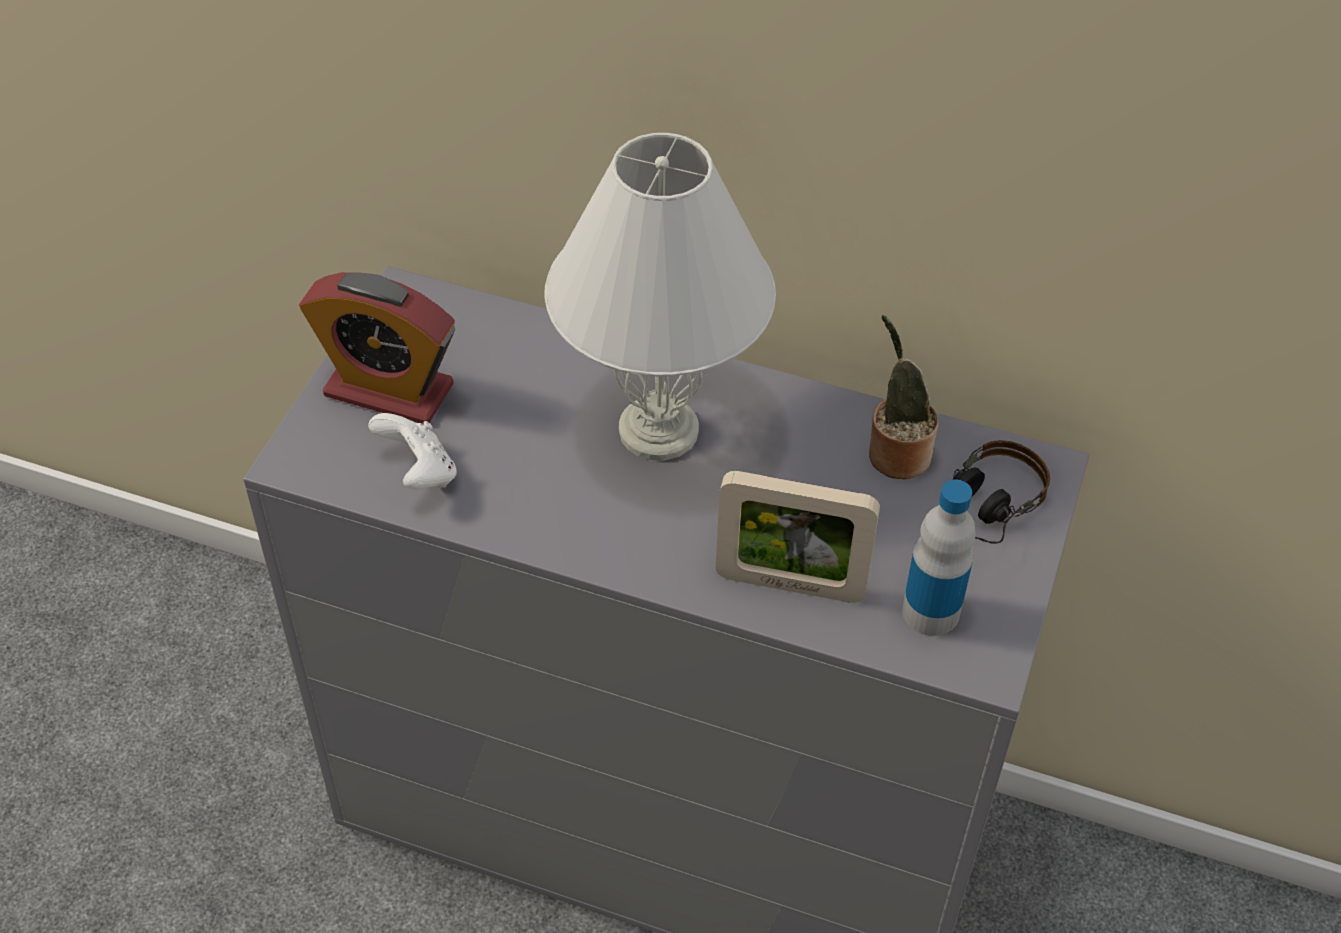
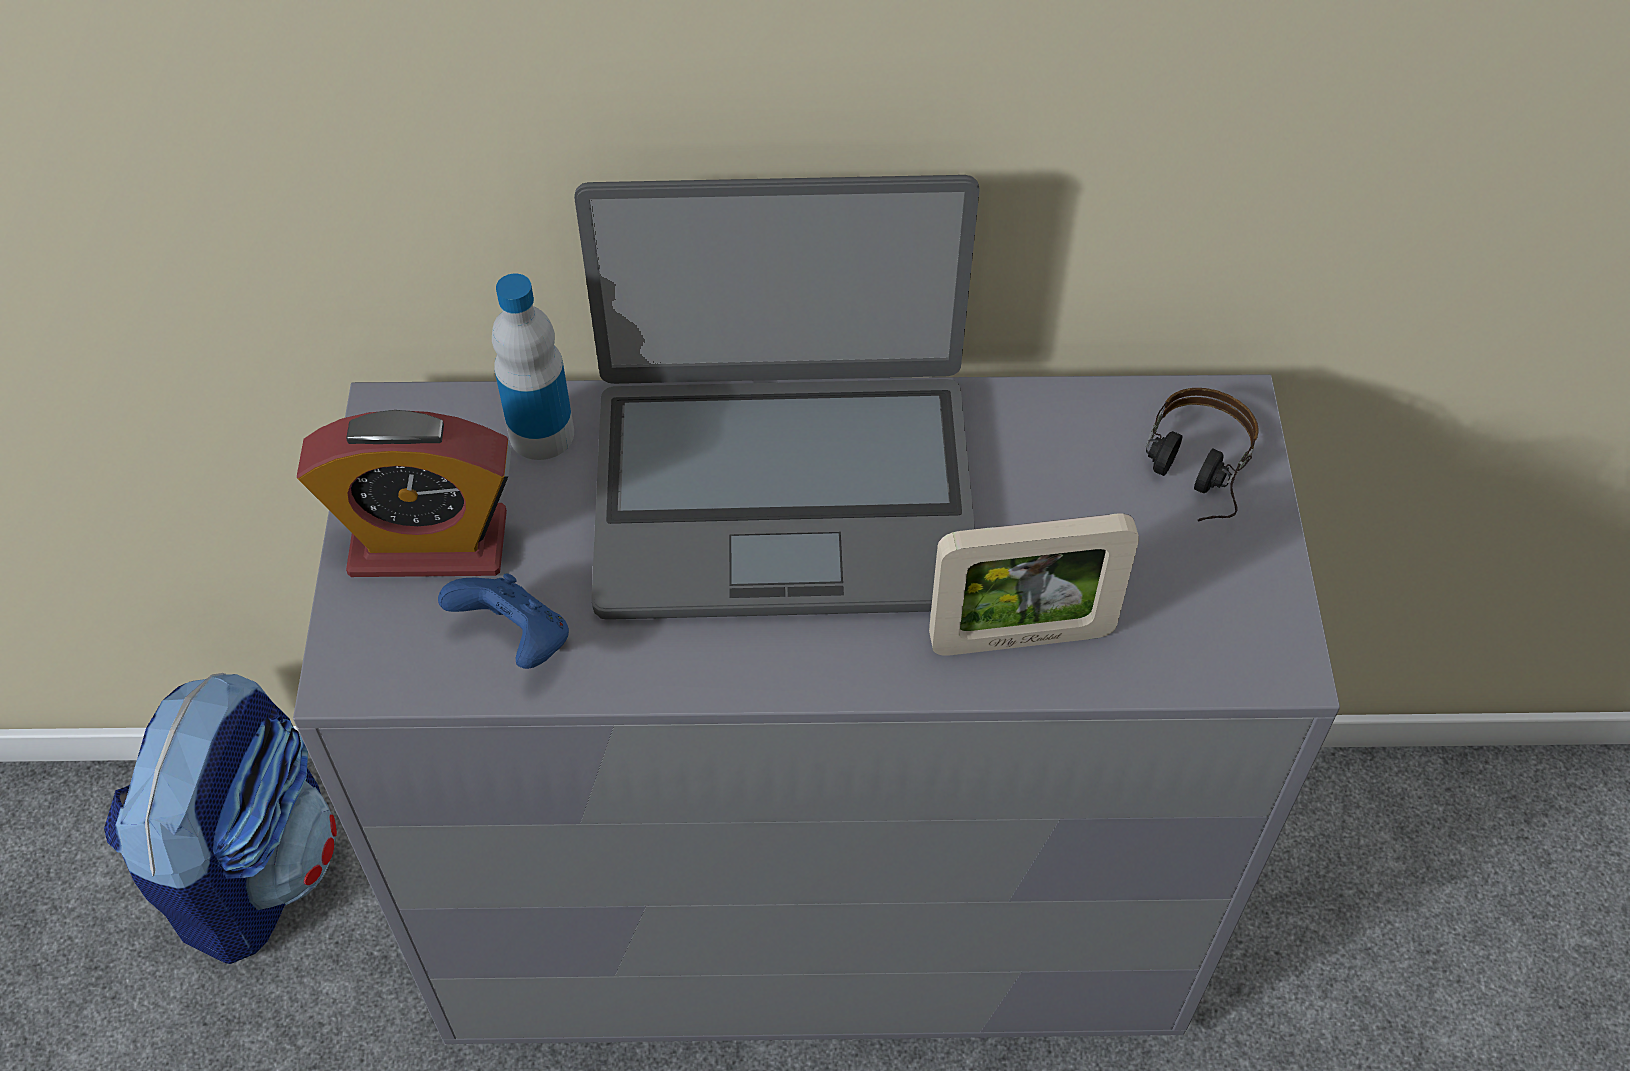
camera: 20 degrees left, 5 degrees up
white game controller [368,413,457,489] -> blue game controller [438,573,569,669]
white table lamp [545,133,776,461] -> laptop [574,175,980,620]
potted plant [869,315,938,479] -> none
bottle [902,479,976,636] -> bottle moved to [492,273,574,460]
none -> backpack [104,673,337,964]

